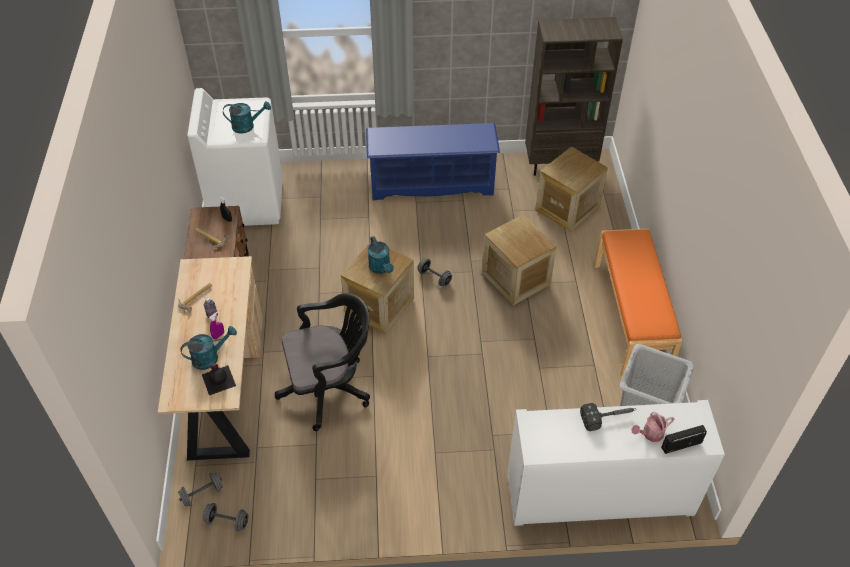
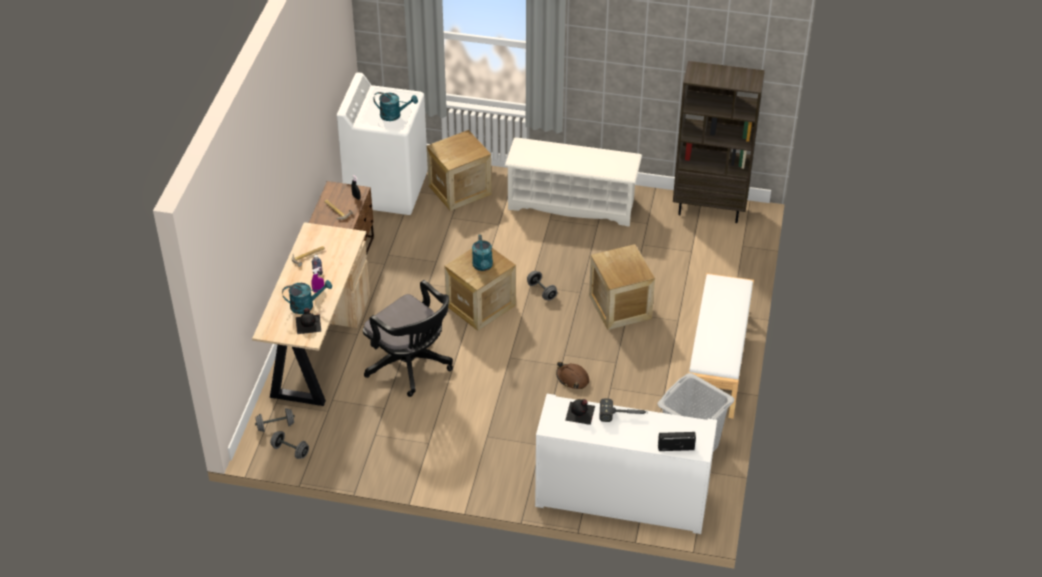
camera: 15 degrees right, 5 degrees down
black office chair [275,293,370,431] -> black office chair turned 45 degrees clockwise [363,280,453,397]
blue shoe rack [366,123,500,200] -> white shoe rack [505,137,642,227]
crate [536,147,608,232] -> crate moved to [427,130,492,211]
orange bench [594,229,682,377] -> white bench [689,273,754,419]
watering can [631,412,674,442] -> none
none -> brown hard hat [556,362,589,389]
none -> black bottle [565,399,595,425]

